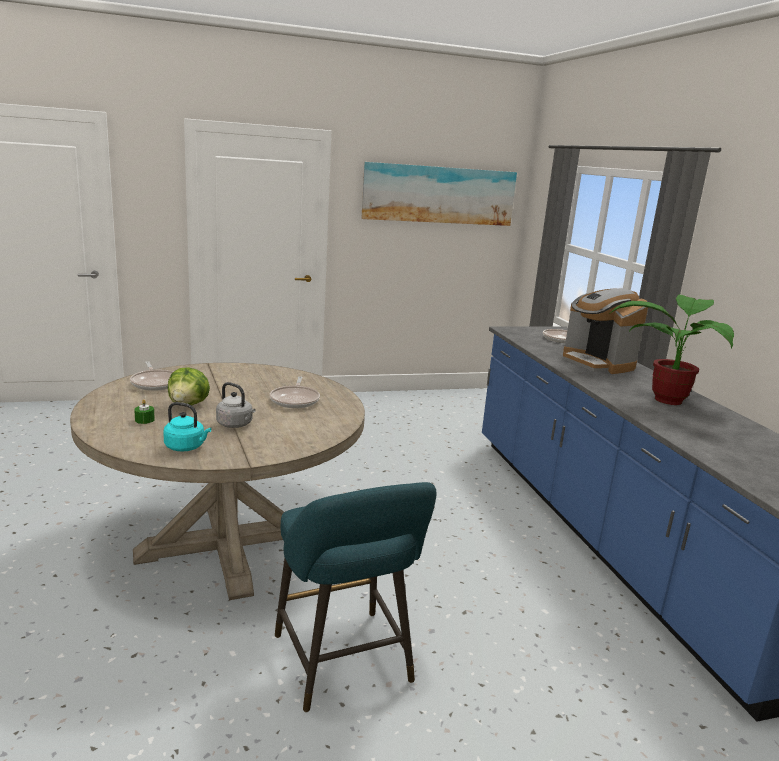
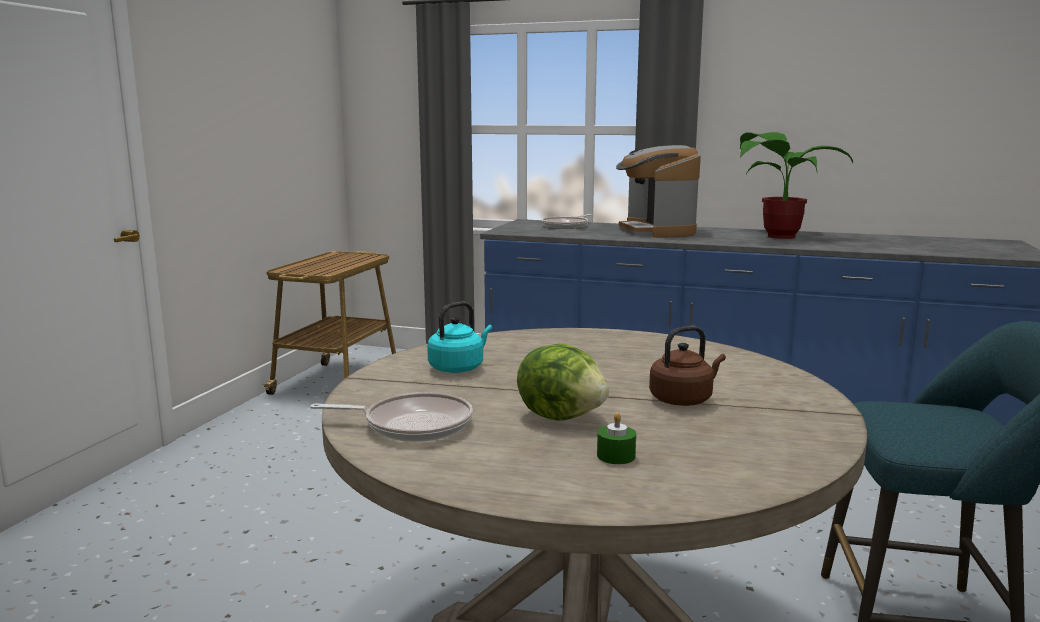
camera: 55 degrees left, 5 degrees down
turquoise kettle [163,402,211,452] -> turquoise kettle moved to [427,301,492,373]
grey kettle [216,382,256,428] -> brown kettle [649,326,726,406]
frying pan [270,376,320,408] -> none
picture [362,162,517,226] -> none
coffee machine [563,288,648,374] -> coffee machine turned 75 degrees clockwise [616,145,701,238]
none -> cart [261,251,396,395]

